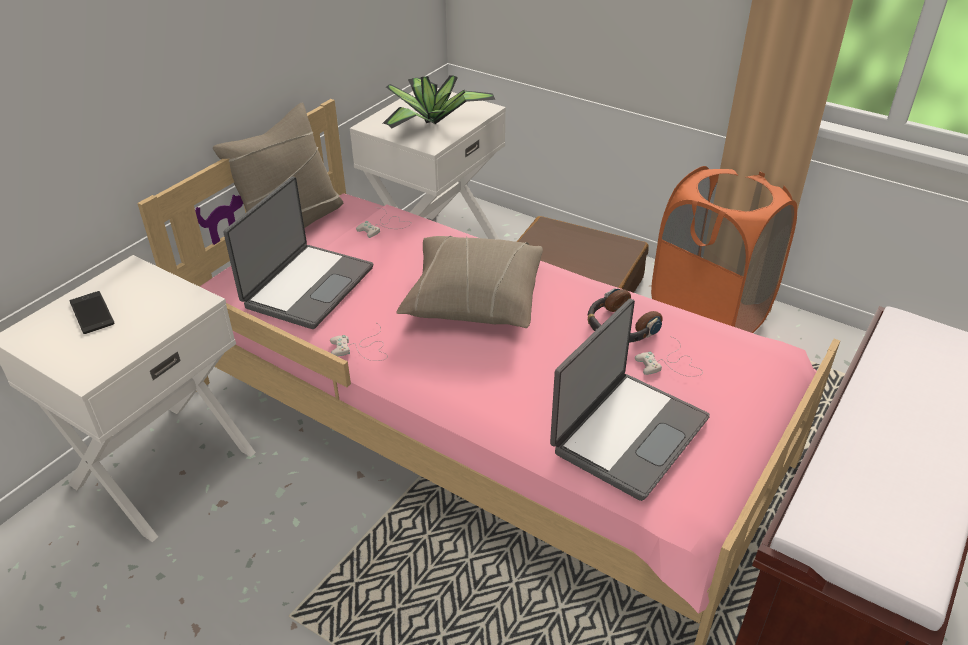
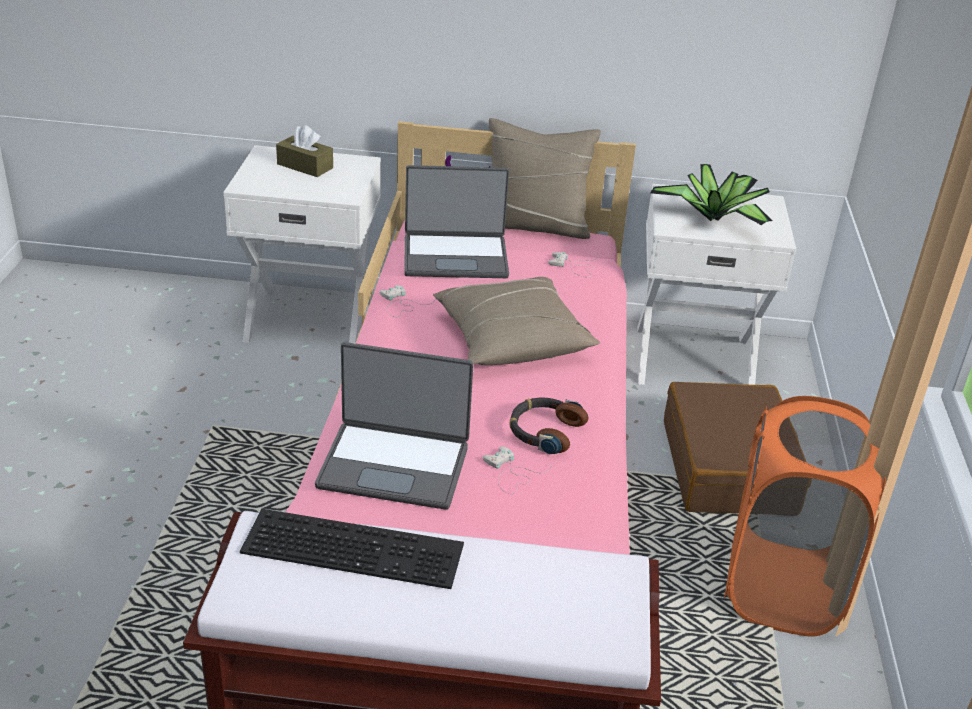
camera: 60 degrees right, 5 degrees down
phone [70,291,115,334] -> brown tissue box [276,125,333,177]
none -> keyboard [240,509,464,589]

